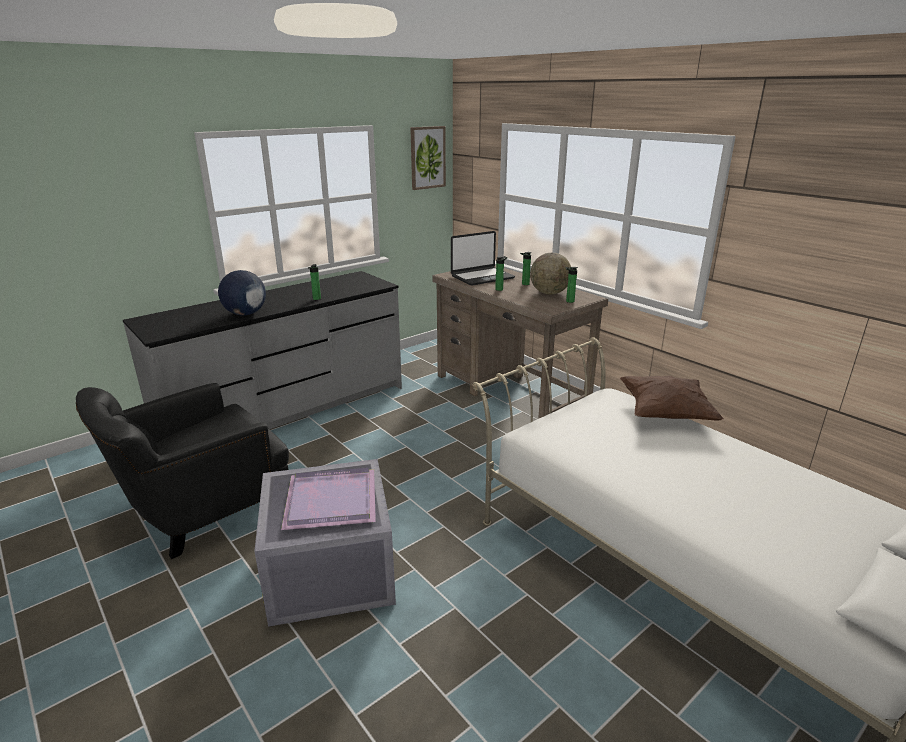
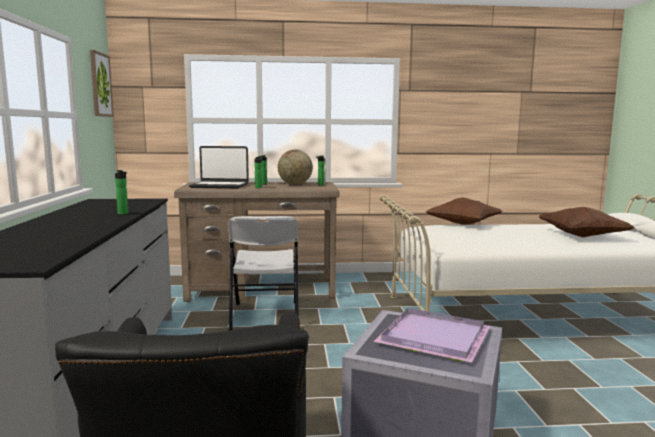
camera: 55 degrees left, 15 degrees down
globe [218,270,266,316] -> none
laptop [451,231,515,286] -> laptop turned 90 degrees clockwise [189,146,249,189]
none -> white chair [228,216,299,330]
none -> brown pillow [538,207,635,237]

